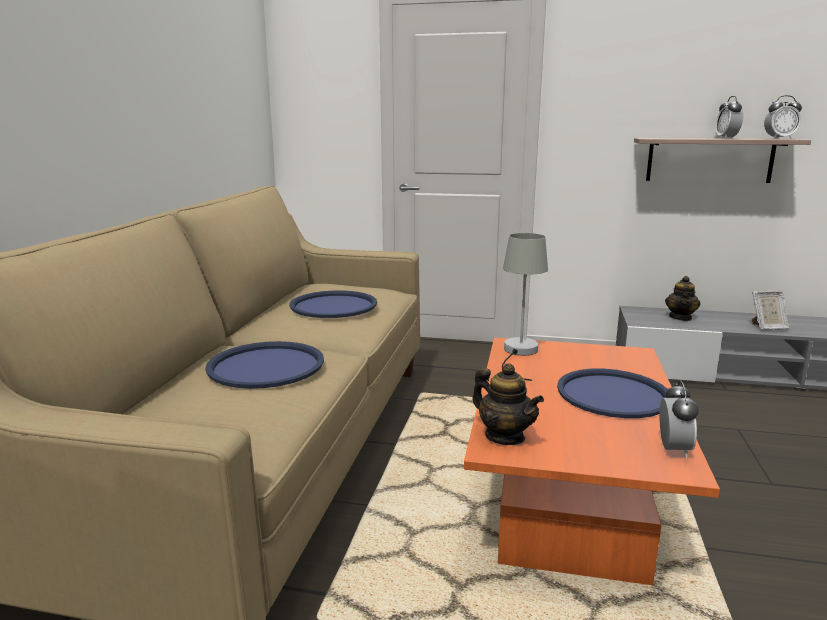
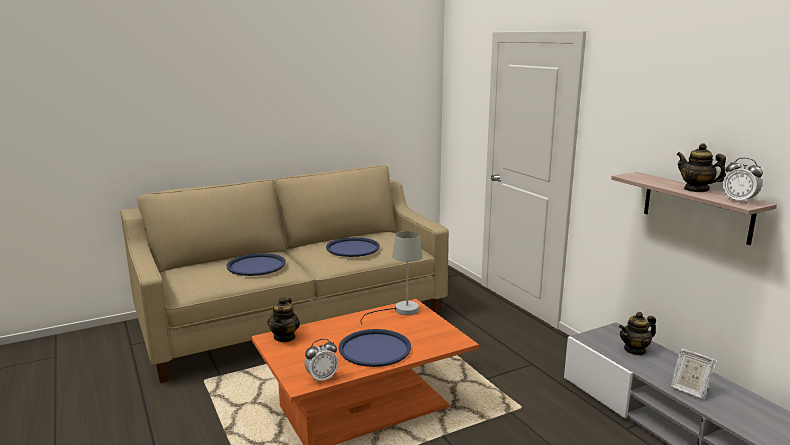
camera: 50 degrees right, 0 degrees up
alarm clock [715,96,743,139] -> teapot [676,143,726,192]

